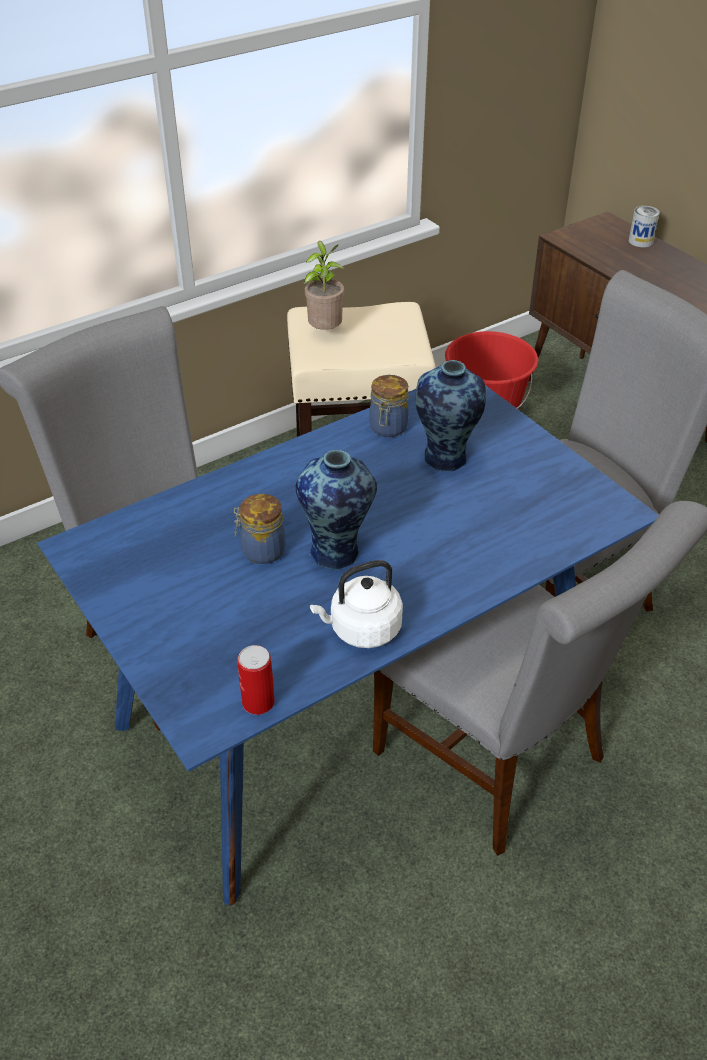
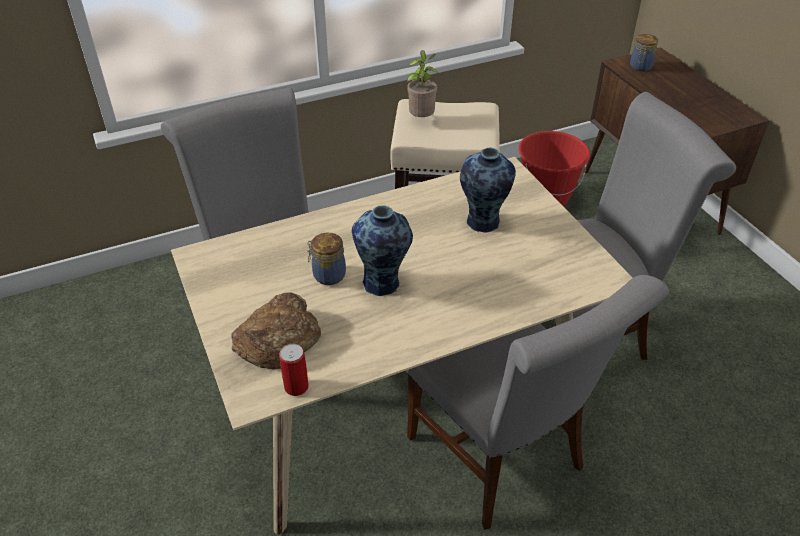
camera: 10 degrees right, 0 degrees up
blue dining table [38,385,659,906] -> beige dining table [171,157,633,534]
white kettle [310,560,403,648] -> none
jar [369,375,409,437] -> jar moved to [630,34,658,71]
can [629,206,660,248] -> none
none -> bread [231,292,321,369]

